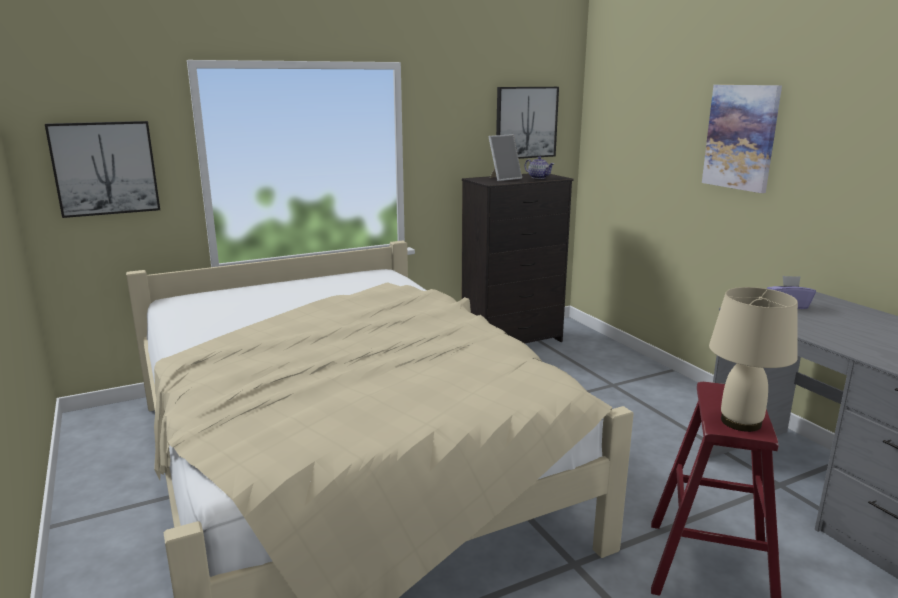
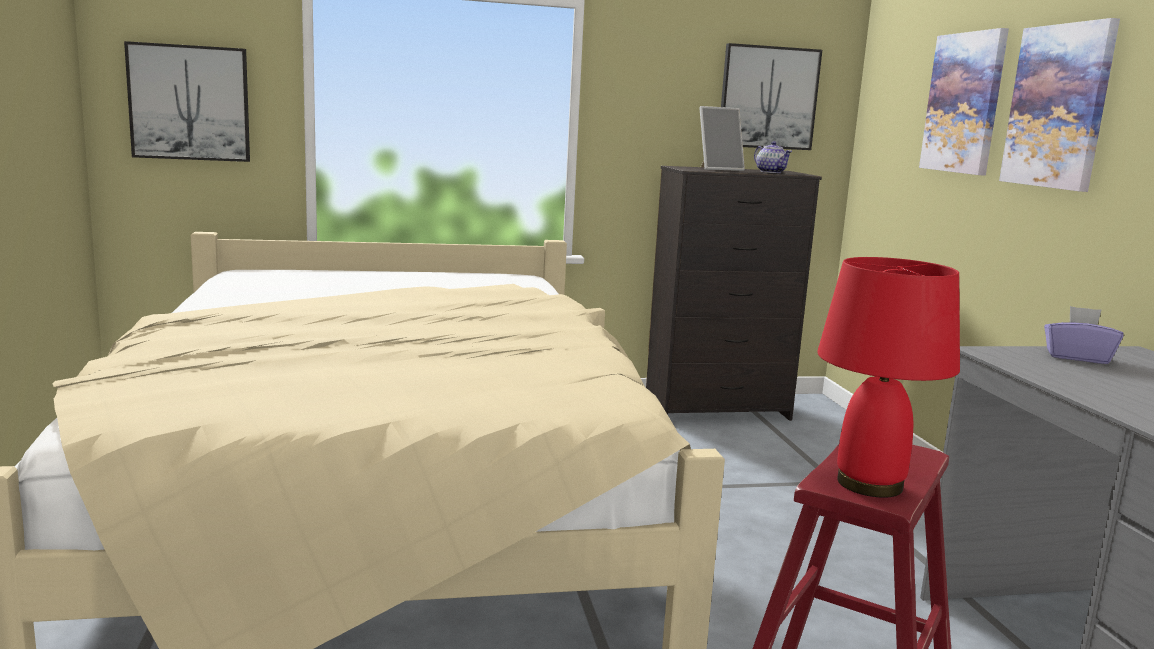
camera: 15 degrees right, 5 degrees down
beige table lamp [709,287,798,432] -> red table lamp [817,257,960,498]
none -> picture [919,28,1009,176]

